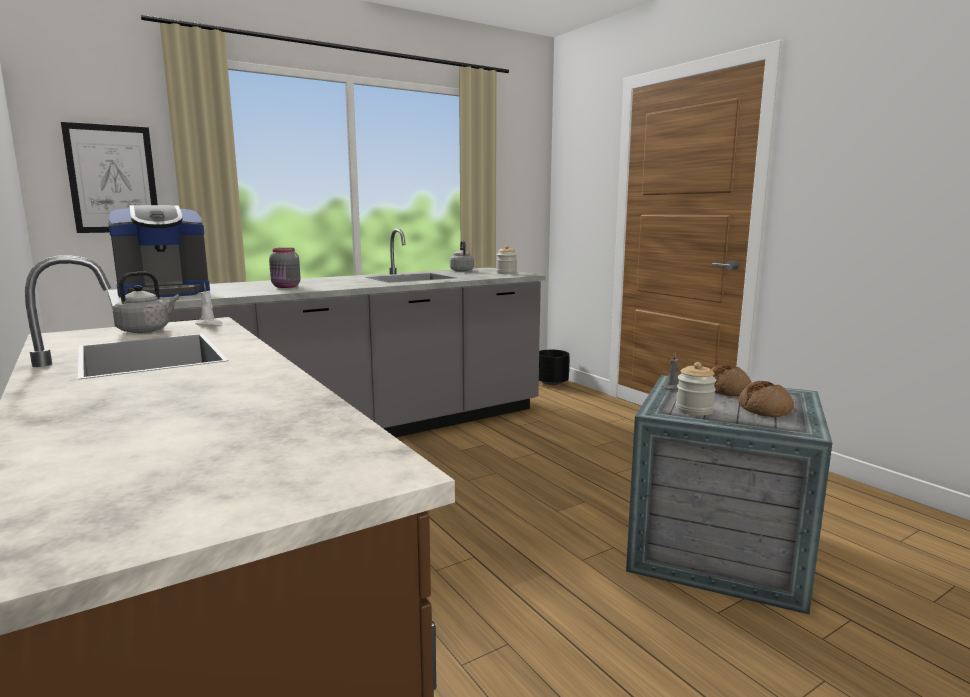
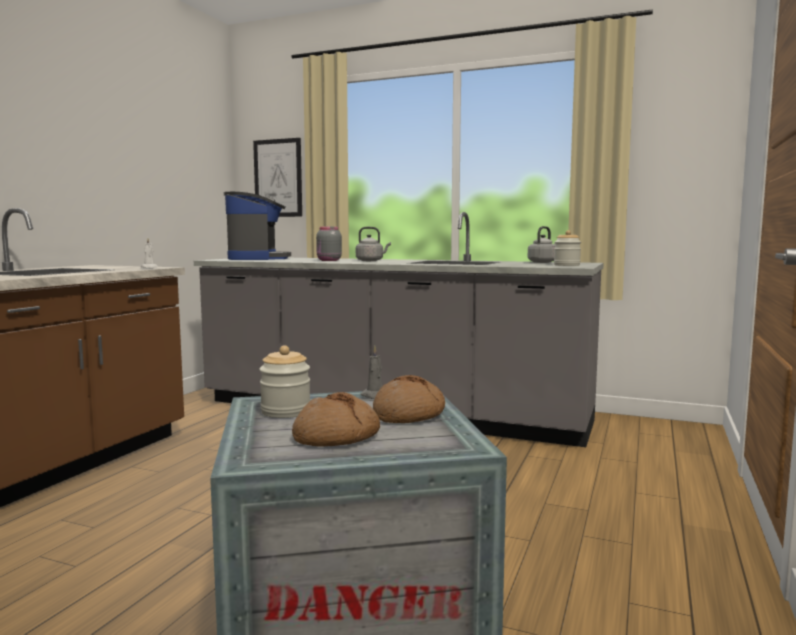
camera: 55 degrees right, 5 degrees down
coffee machine [108,205,210,297] -> coffee machine turned 120 degrees counterclockwise [224,192,291,260]
grey kettle [113,272,180,333] -> grey kettle moved to [356,227,391,261]
black planter [539,350,570,385] -> none

